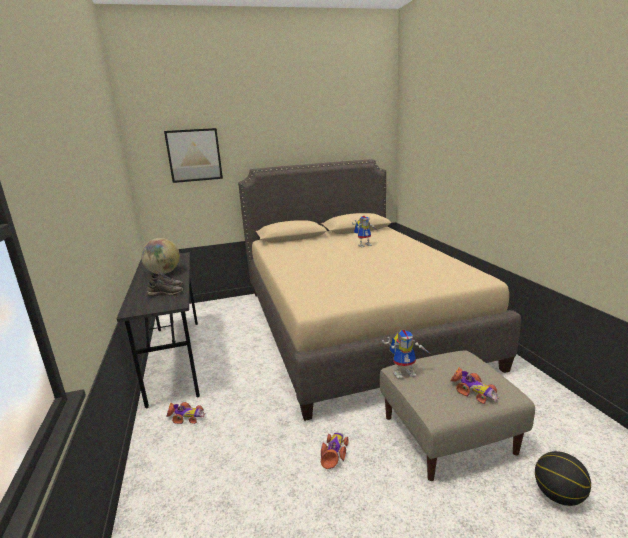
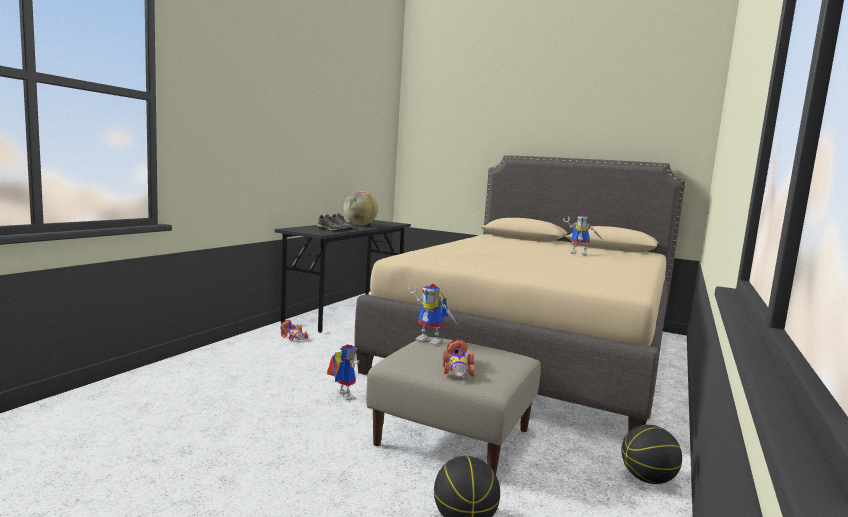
camera: 40 degrees right, 10 degrees down
picture [164,128,223,183] -> none
toy car [321,432,349,469] -> toy robot [327,344,359,401]
none -> basketball [621,425,682,484]

